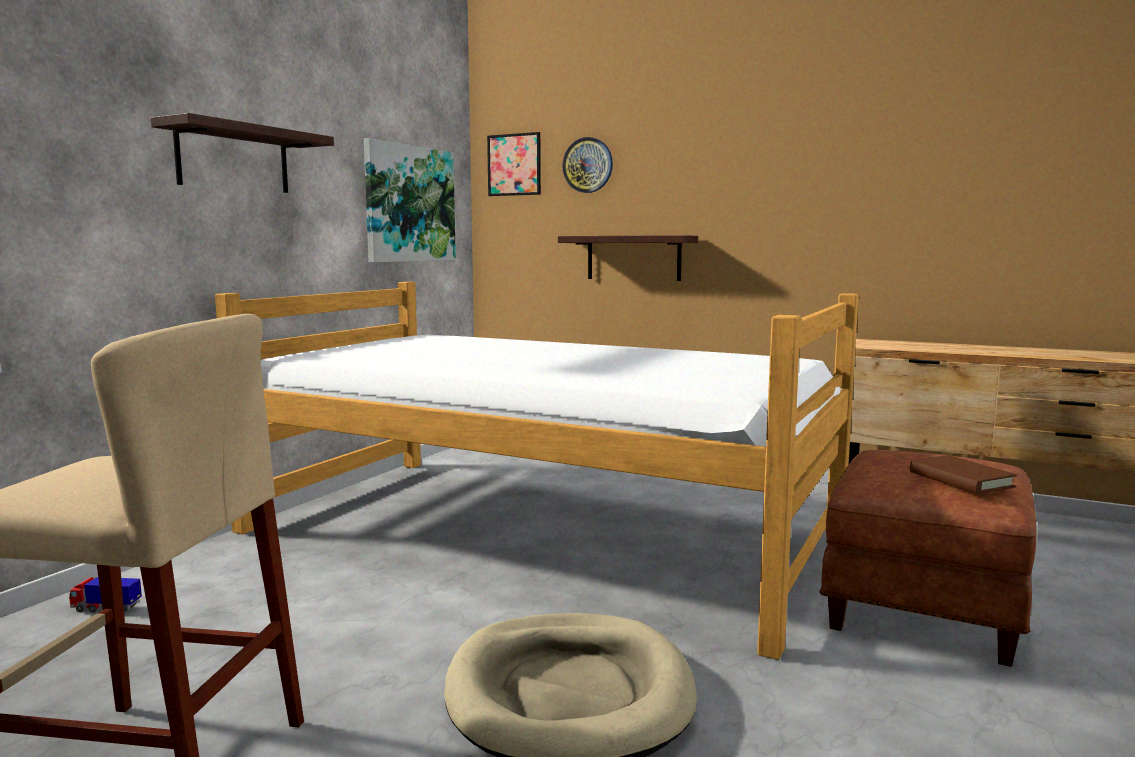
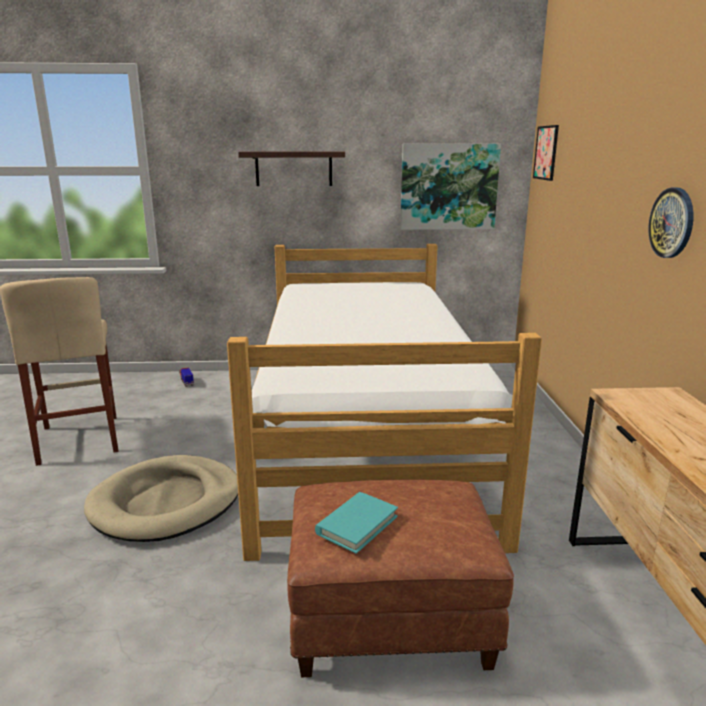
camera: 60 degrees right, 10 degrees up
shelf [558,235,698,281] -> none
wall clock [562,137,613,193] -> wall clock moved to [649,187,693,258]
brown book [910,455,1017,494] -> turquoise book [315,492,398,554]

